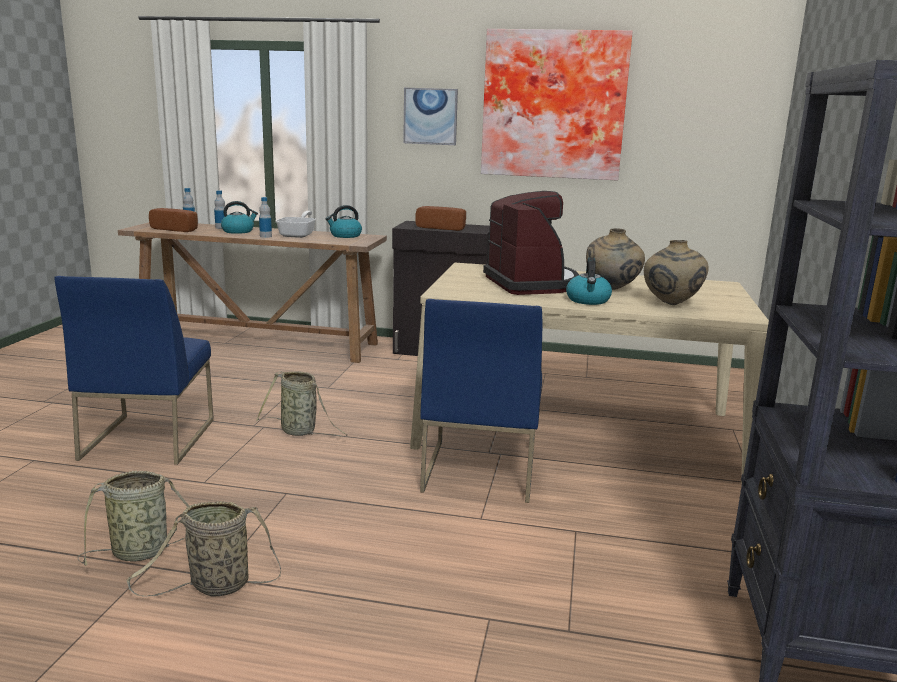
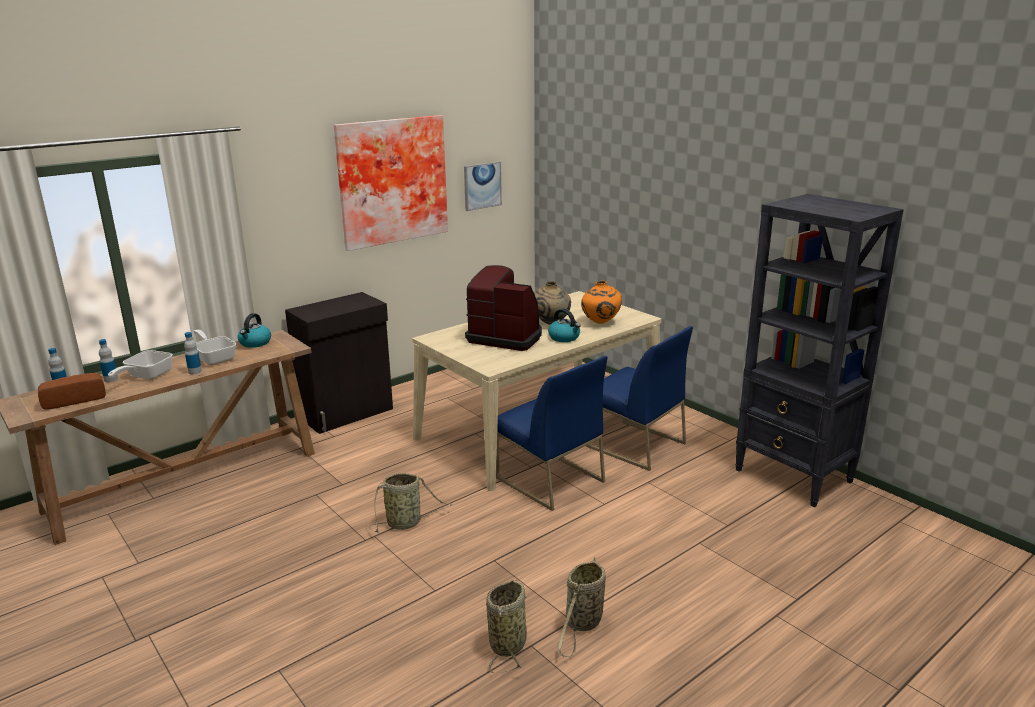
camera: 50 degrees left, 5 degrees up
blue chair [55,276,214,465] -> blue chair moved to [586,326,693,471]
kettle [221,201,258,234] -> frying pan [108,350,173,379]
picture [403,88,458,145] -> picture moved to [464,162,502,211]
bread [415,206,466,231] -> none
beige vase [644,240,709,305] -> orange vase [581,281,622,324]

